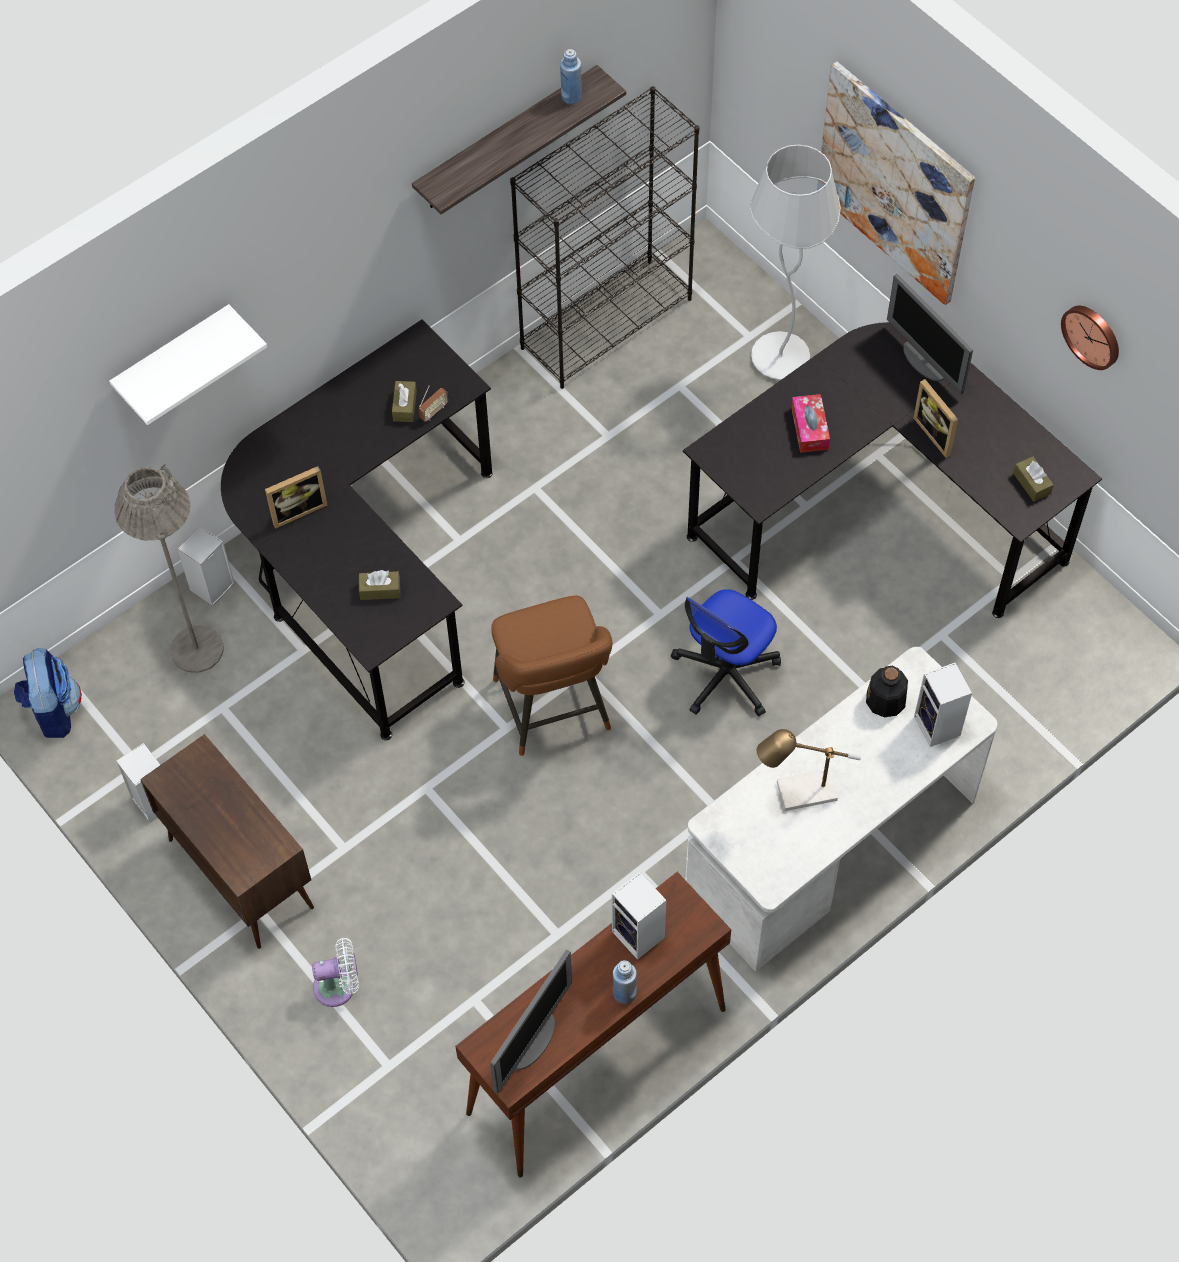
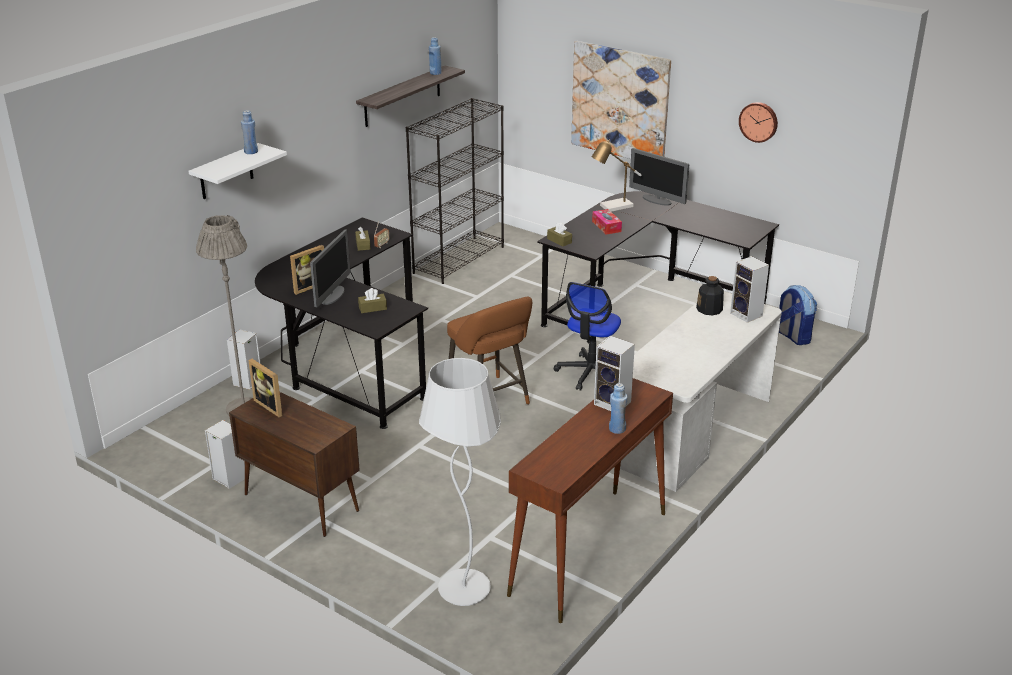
camera: 15 degrees left, 30 degrees down
backpack [14,648,82,738] -> backpack moved to [779,285,817,345]
white fan [312,938,359,1007] -> none
monitor [490,949,572,1094] -> monitor moved to [310,229,351,307]
white floor lamp [749,145,841,380] -> white floor lamp moved to [419,358,501,606]
table lamp [757,729,861,811] -> table lamp moved to [592,140,641,212]
picture frame [913,379,958,458] -> picture frame moved to [248,359,282,417]
brown tissue box [1013,456,1054,502] -> brown tissue box moved to [547,222,572,246]
none -> blue bottle [241,110,258,154]

